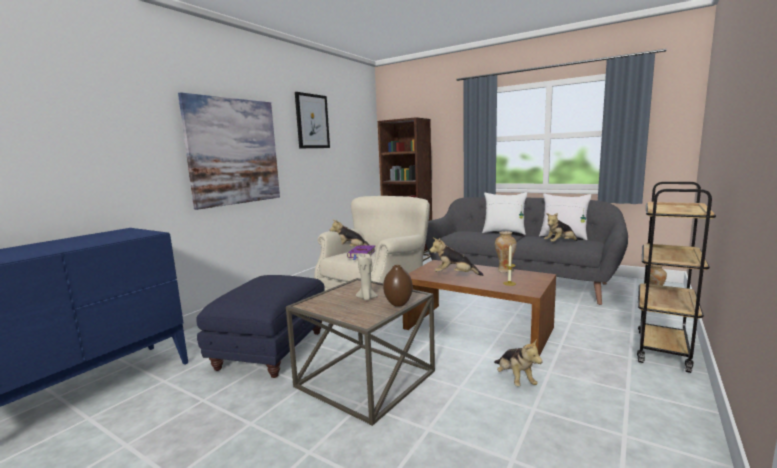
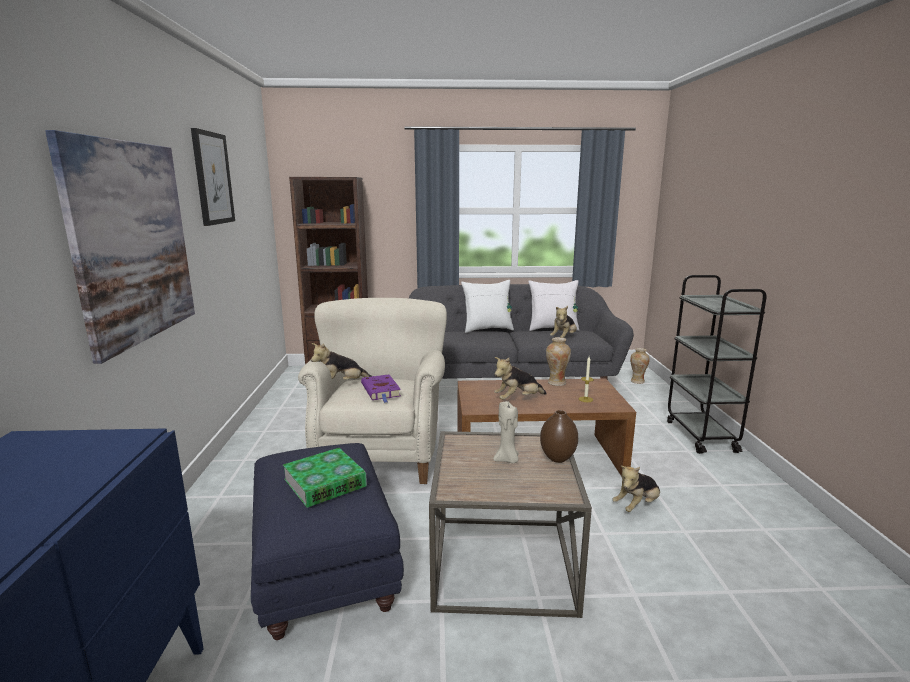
camera: 35 degrees left, 5 degrees up
plush toy [494,339,543,386] -> plush toy turned 105 degrees clockwise [612,466,660,512]
brown cart [637,182,716,373] -> grey cart [667,275,766,454]
none -> book [283,448,367,508]

